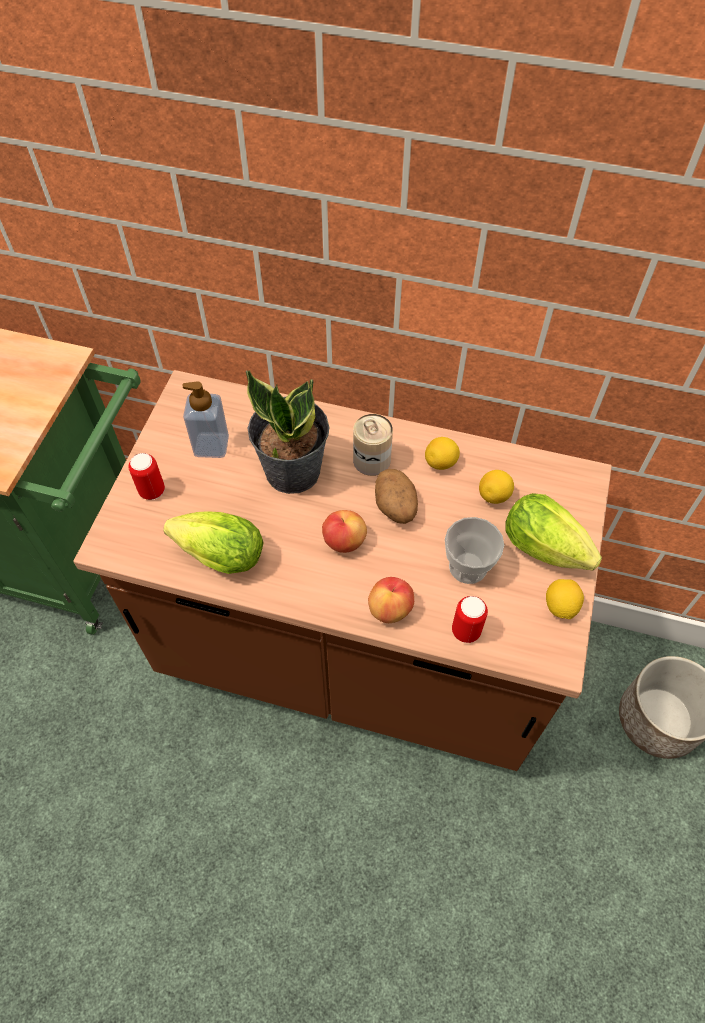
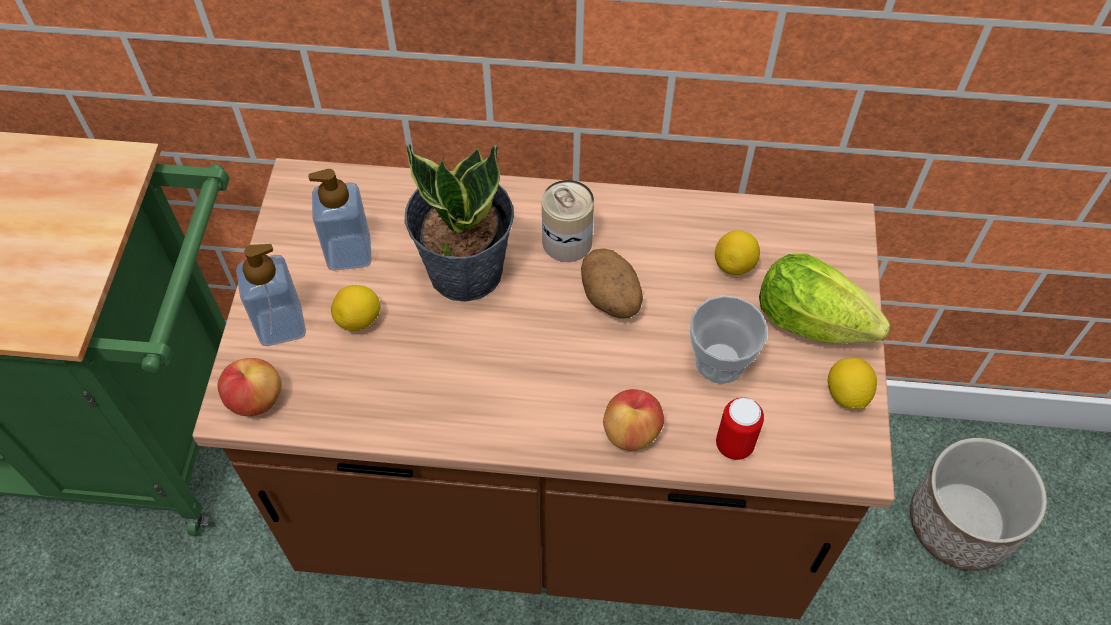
camera: 10 degrees left, 0 degrees up
can [129,453,165,500] -> soap dispenser [236,244,306,346]
lettuce [163,511,263,574] -> none
apple [322,510,367,553] -> apple moved to [217,358,282,416]
lemon [425,437,460,470] -> lemon moved to [331,285,380,331]

